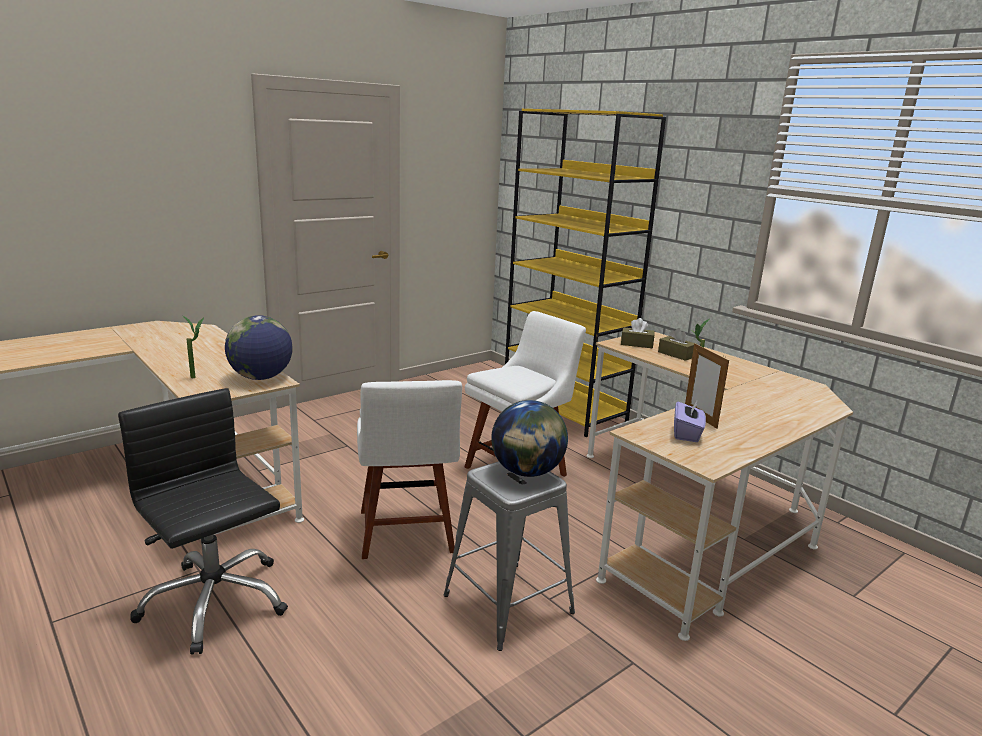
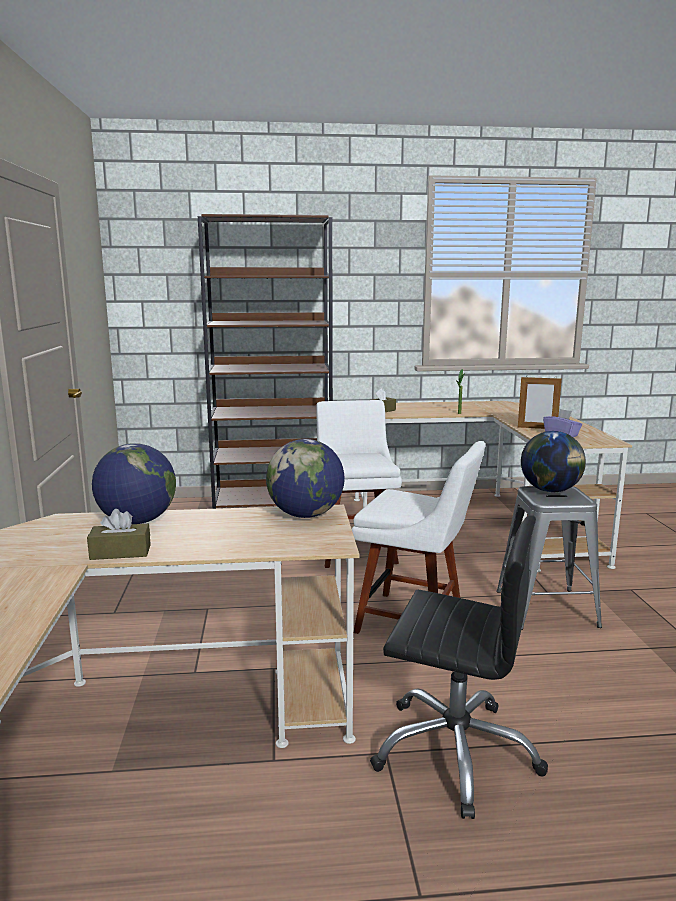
camera: 55 degrees left, 5 degrees down
black office chair [118,388,288,654] -> black office chair turned 150 degrees counterclockwise [370,515,548,819]
potted plant [182,315,204,378] -> none
yellow bookcase [505,109,666,437] -> brown bookcase [198,214,333,509]
brown tissue box [658,328,696,361] -> brown tissue box moved to [87,509,151,560]
none -> globe [92,443,176,524]

